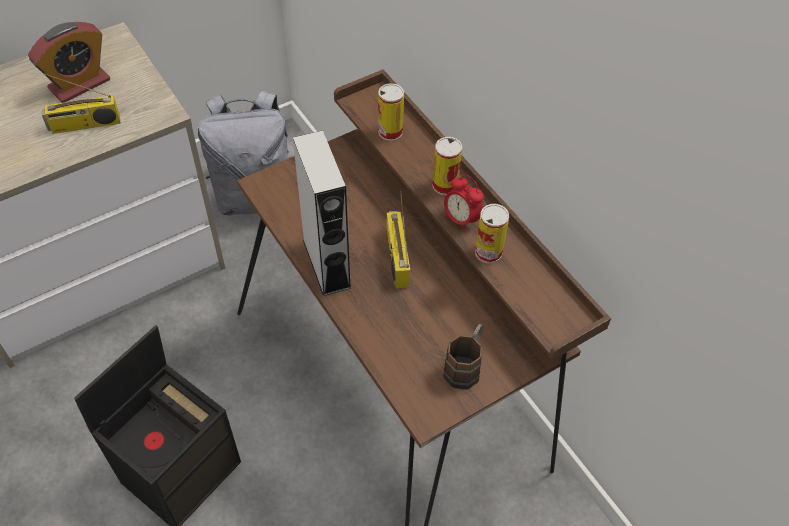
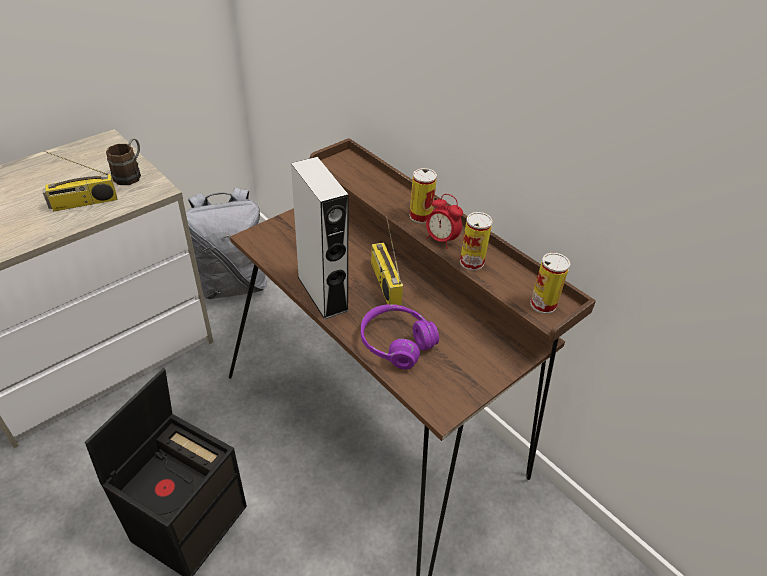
camera: 10 degrees left, 10 degrees down
alarm clock [28,22,110,103] -> none
can [378,83,404,141] -> can moved to [530,253,570,314]
brown mug [443,324,483,390] -> brown mug moved to [106,138,141,185]
none -> purple headphones [361,304,439,369]

